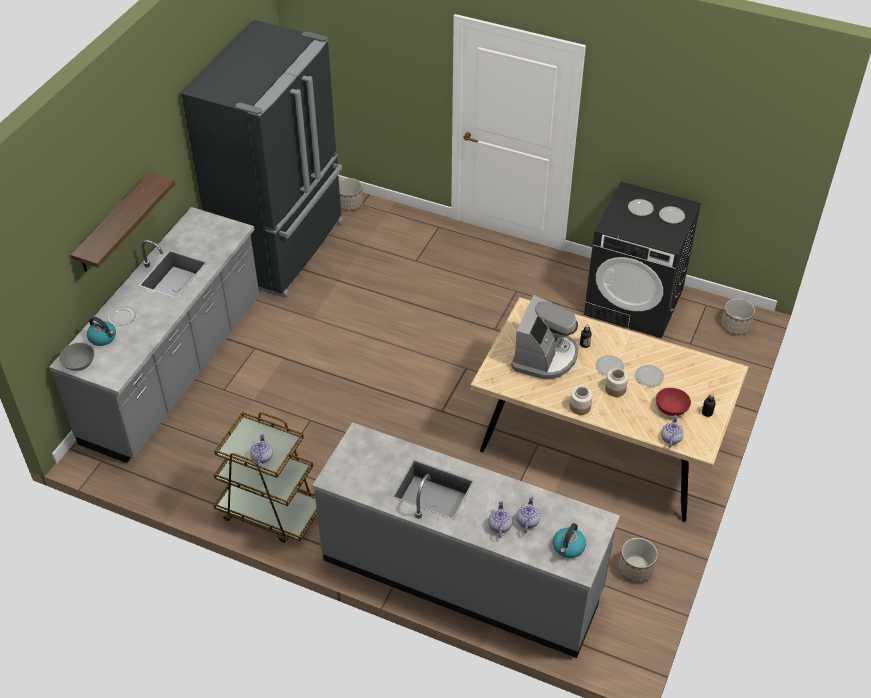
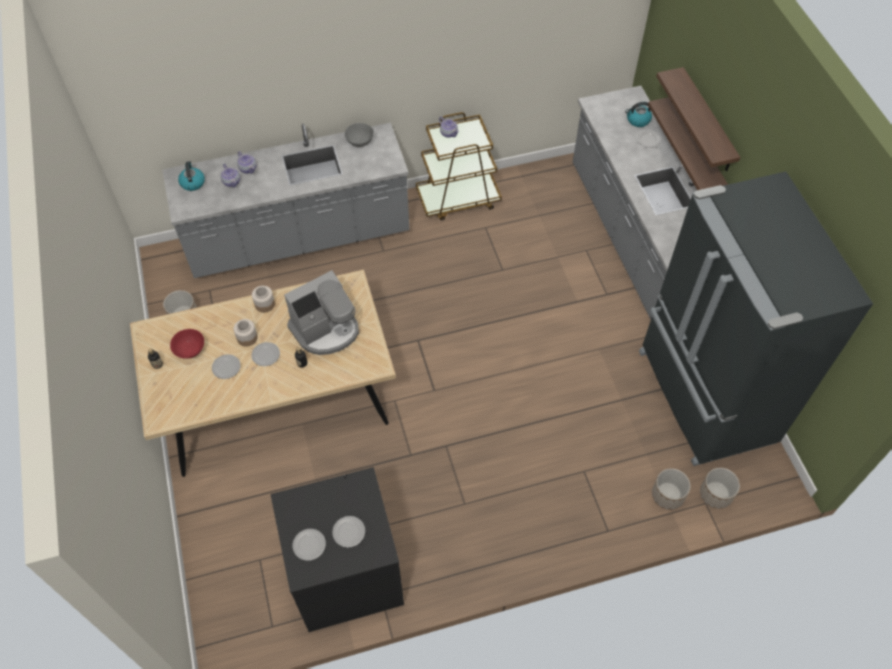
camera: 140 degrees right, 10 degrees up
grey bowl [59,343,94,371] -> grey bowl moved to [344,123,374,147]
coffee machine [511,295,578,379] -> coffee machine turned 105 degrees counterclockwise [284,270,359,355]
teapot [661,415,684,448] -> none
planter [721,298,755,335] -> planter moved to [652,468,691,510]
none -> shelf [648,97,728,190]

